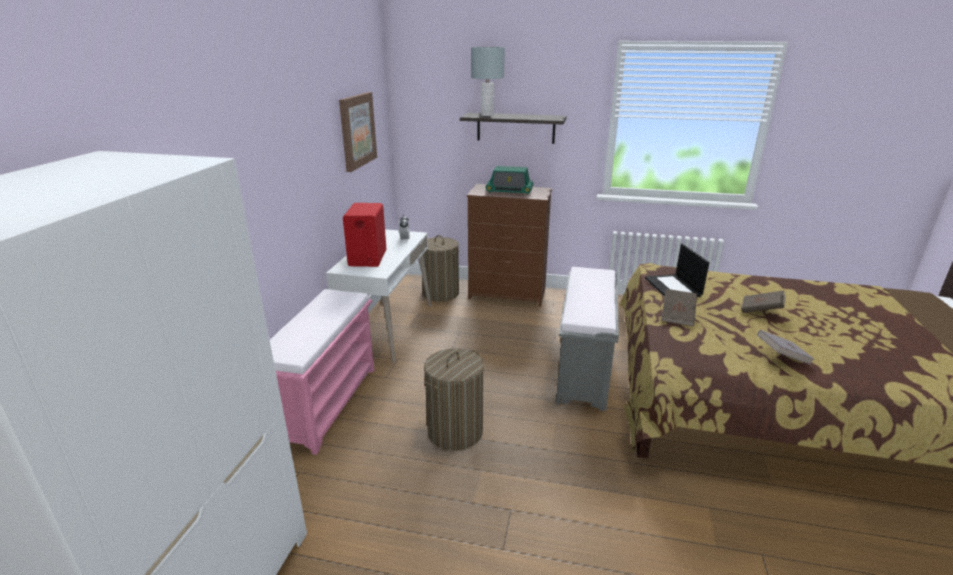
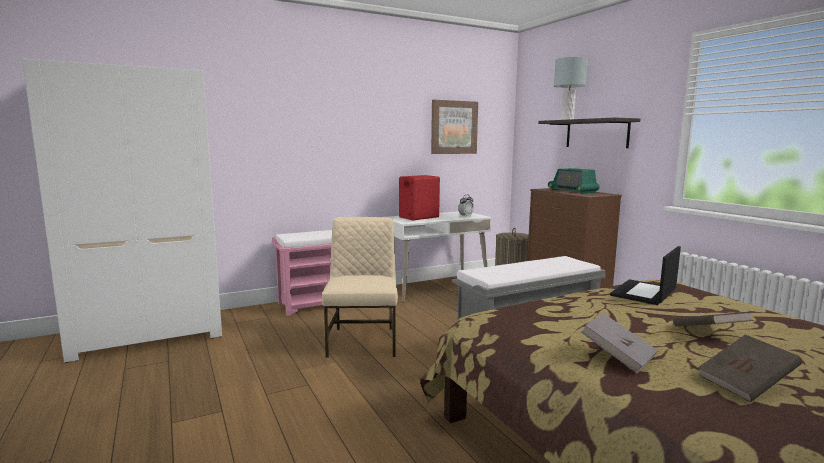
camera: 50 degrees right, 15 degrees down
laundry basket [424,348,484,450] -> beige chair [322,217,398,358]
brown book [661,289,697,326] -> brown book moved to [698,335,802,402]

